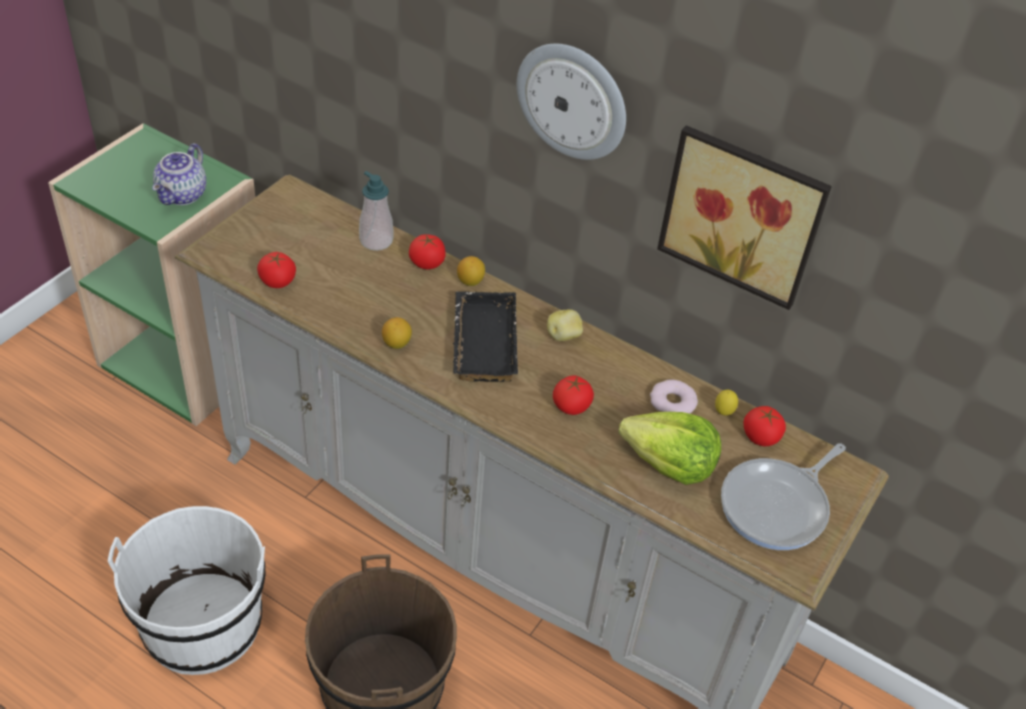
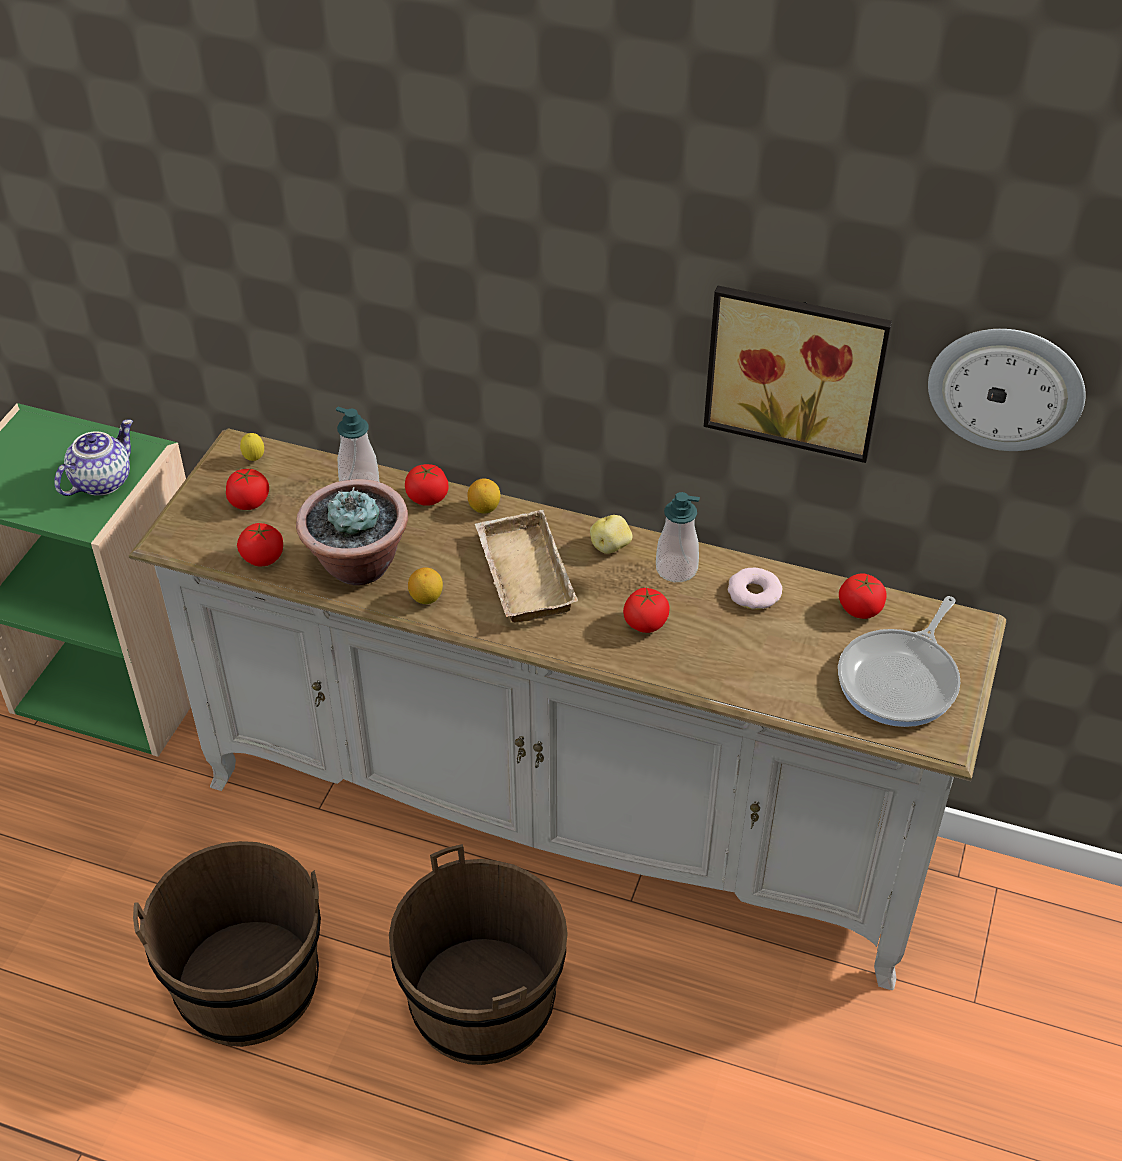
camera: 10 degrees left, 0 degrees up
white bucket [108,506,265,675] -> brown bucket [133,841,321,1047]
teapot [152,143,206,205] -> teapot turned 150 degrees counterclockwise [54,419,133,496]
black tray [453,292,518,382] -> beige tray [475,510,578,622]
wall clock [517,43,626,160] -> wall clock moved to [928,329,1086,451]
lettuce [618,412,721,485] -> none
lemon [715,390,738,416] -> lemon moved to [240,433,264,461]
none -> tomato [226,469,269,510]
none -> potted plant [296,479,408,585]
none -> soap dispenser [656,492,700,582]

